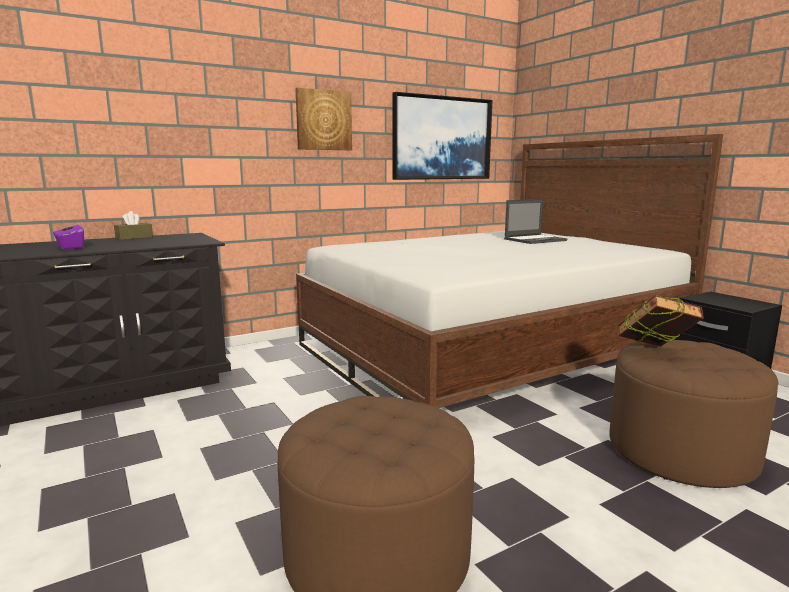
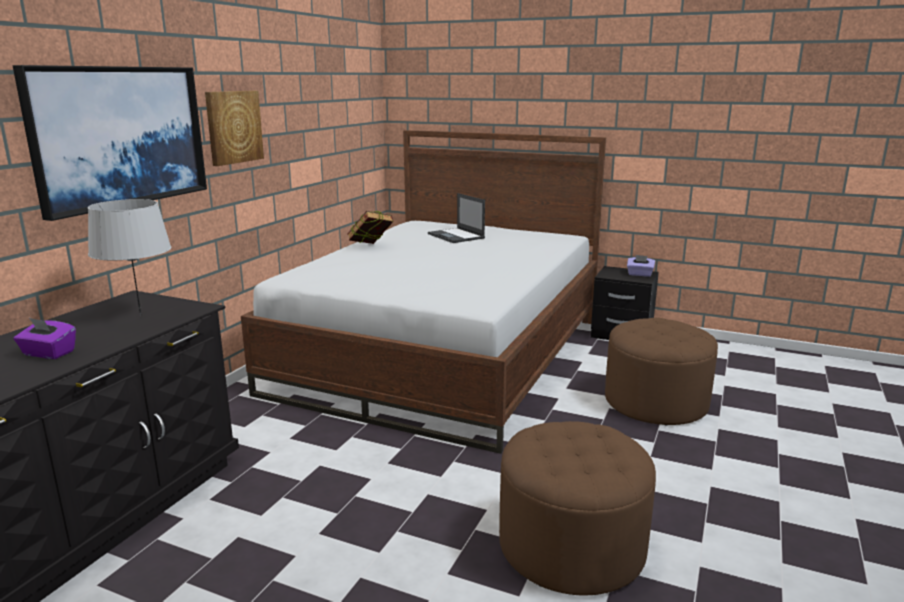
camera: 35 degrees left, 5 degrees up
brown tissue box [114,211,153,240] -> none
picture [392,92,492,180] -> picture moved to [13,65,207,221]
laptop [504,199,567,244] -> laptop turned 120 degrees clockwise [428,193,485,243]
book [618,295,703,347] -> book moved to [348,211,394,244]
none -> grey table lamp [88,199,171,316]
none -> purple tissue box [627,255,655,277]

